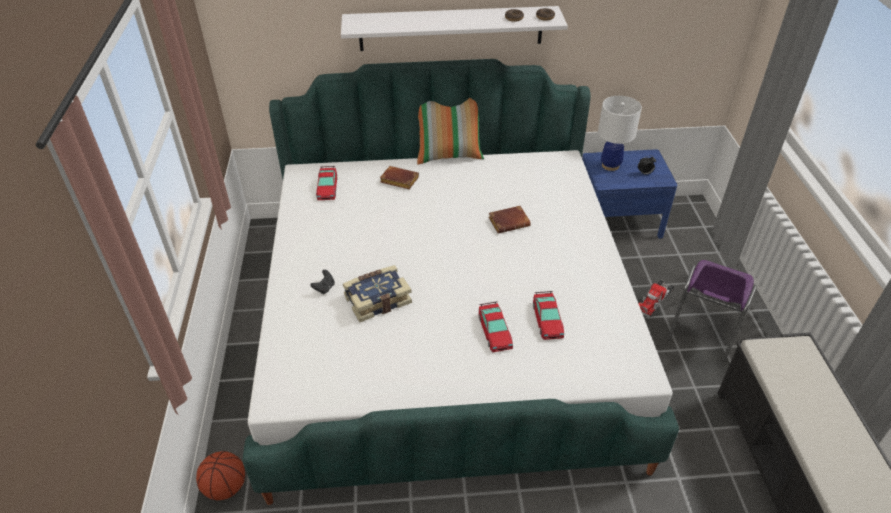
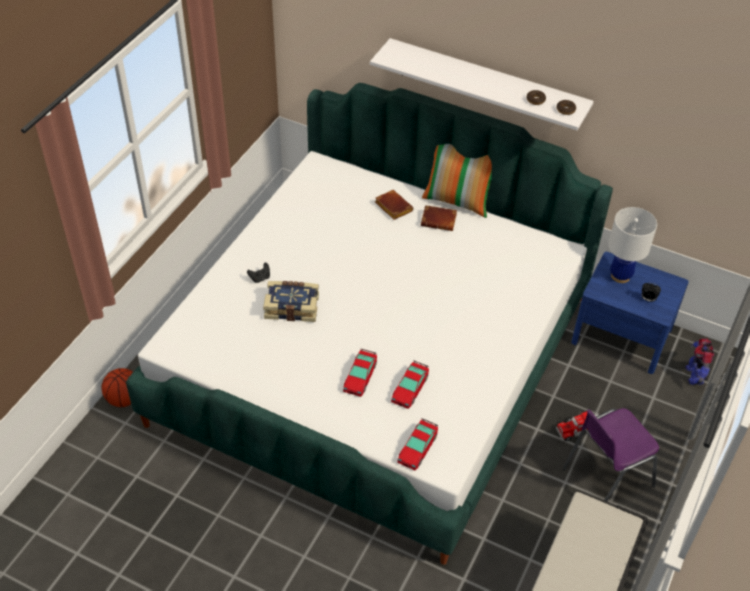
camera: 30 degrees right, 5 degrees up
toy car [316,166,337,200] -> toy car moved to [397,418,438,470]
brown book [489,206,531,234] -> brown book moved to [421,205,457,231]
none -> toy robot [685,339,714,385]

